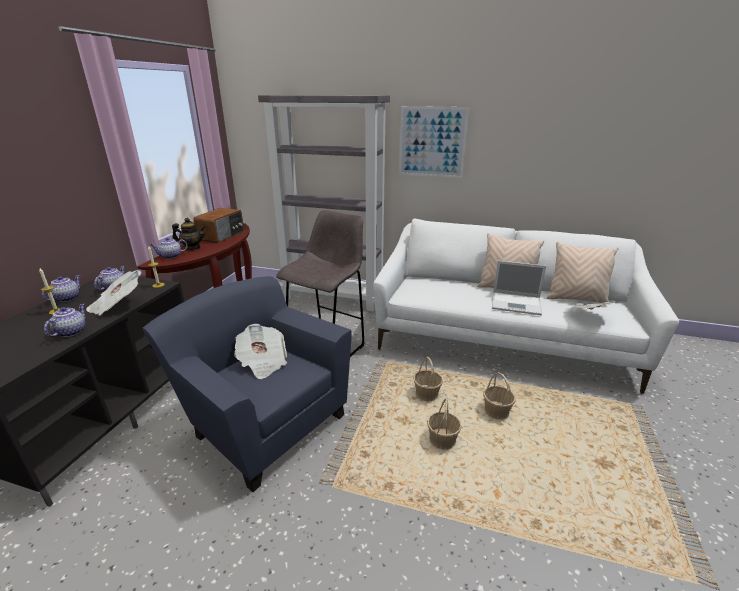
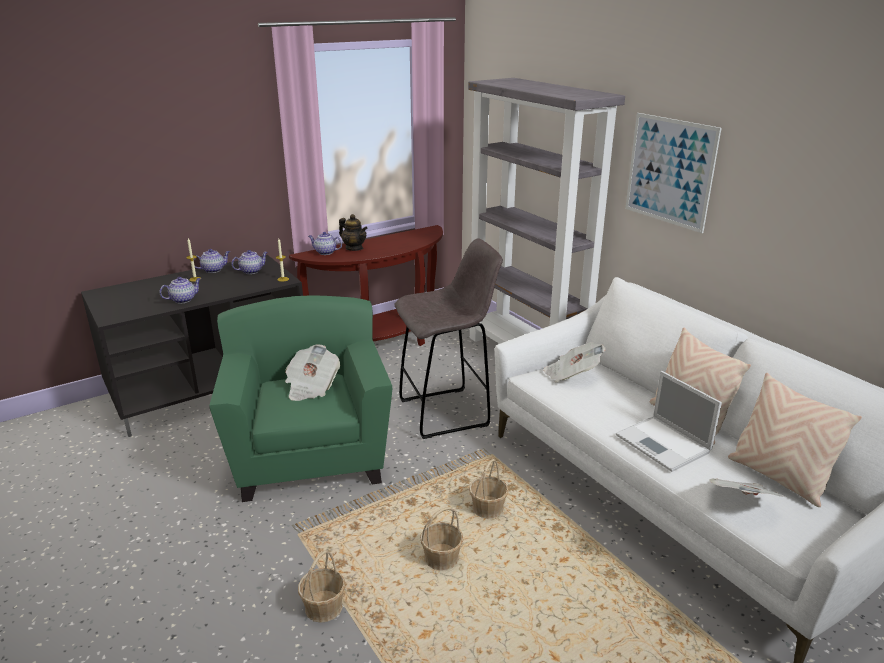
camera: 40 degrees right, 0 degrees up
newspaper [86,270,141,316] -> newspaper moved to [543,342,606,382]
blue armchair [142,277,352,492] -> green armchair [209,295,392,502]
radio [193,208,244,243] -> none
basket [483,372,515,420] -> basket moved to [298,550,345,623]

